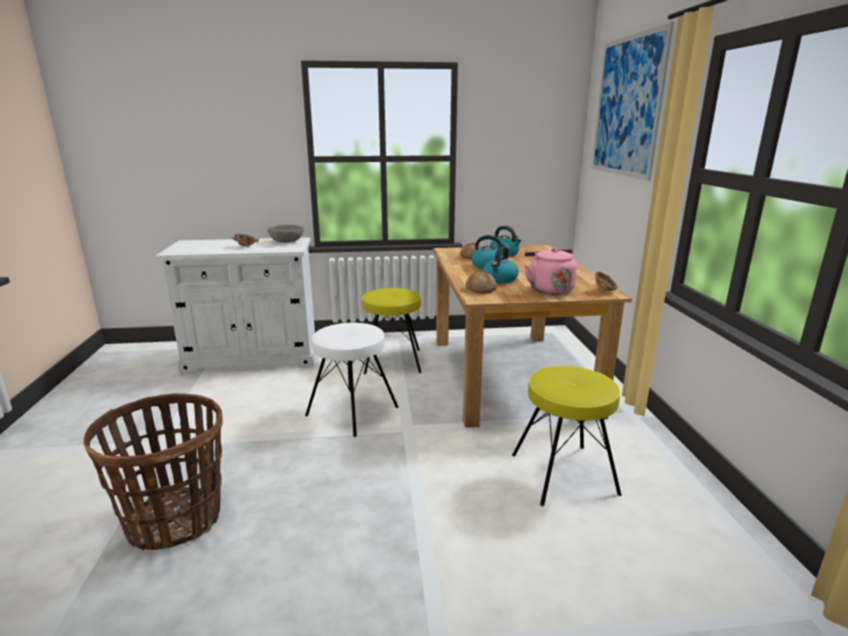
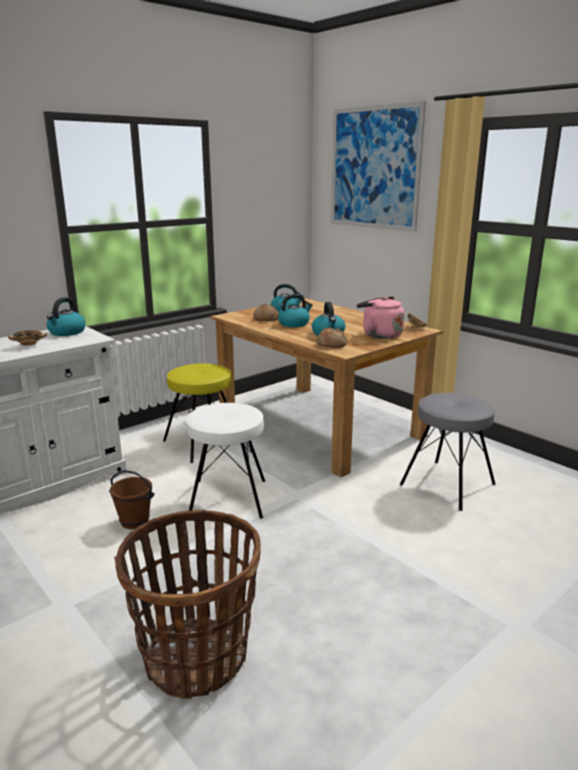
camera: 35 degrees left, 0 degrees up
grey bowl [267,225,304,243] -> kettle [47,297,86,336]
yellow stool [512,366,622,506] -> grey stool [400,393,496,511]
none -> brown bucket [109,470,155,529]

